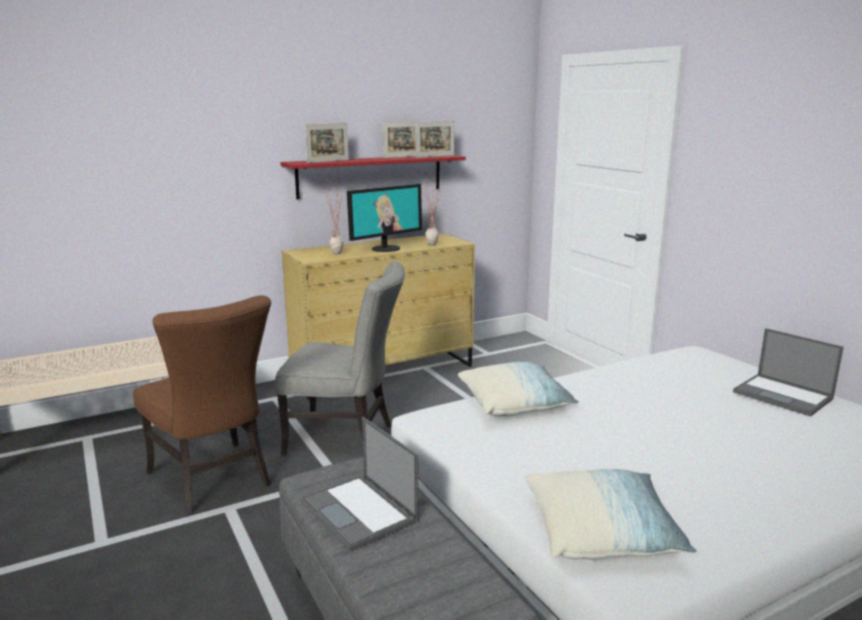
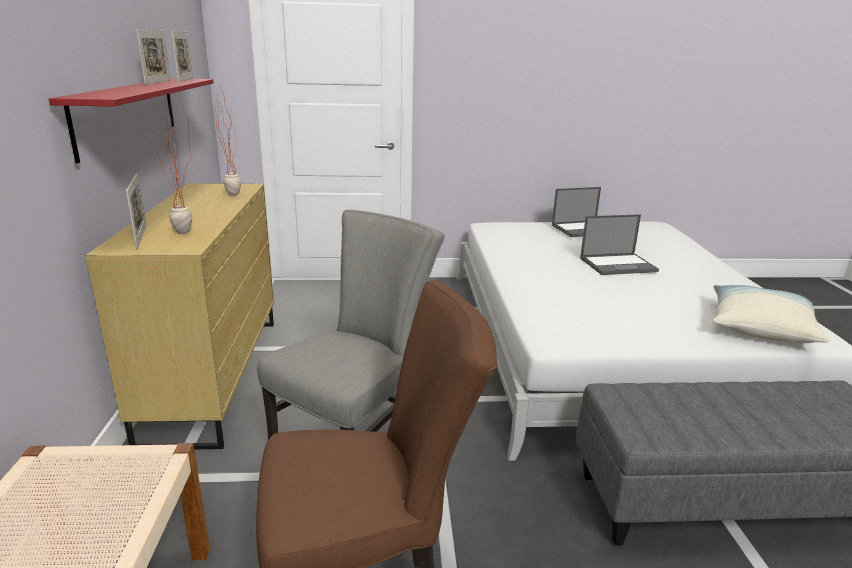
camera: 65 degrees left, 5 degrees up
laptop [301,417,419,551] -> laptop moved to [580,214,659,275]
picture frame [305,123,349,163] -> picture frame moved to [126,173,147,249]
monitor [347,184,422,252] -> none
pillow [458,362,579,416] -> none

